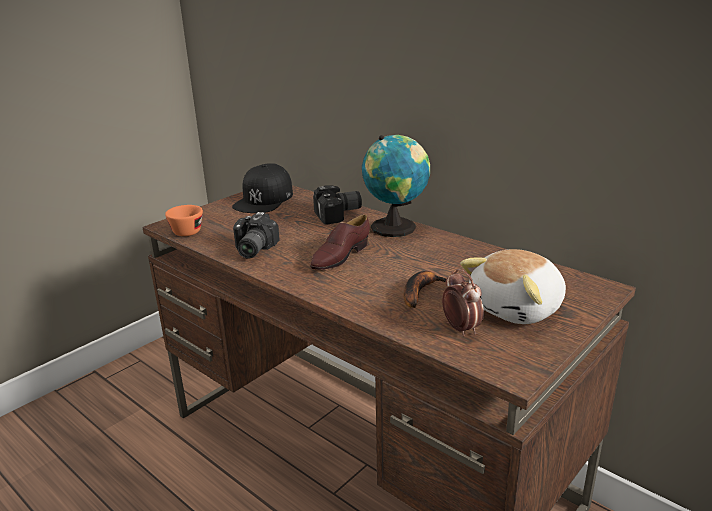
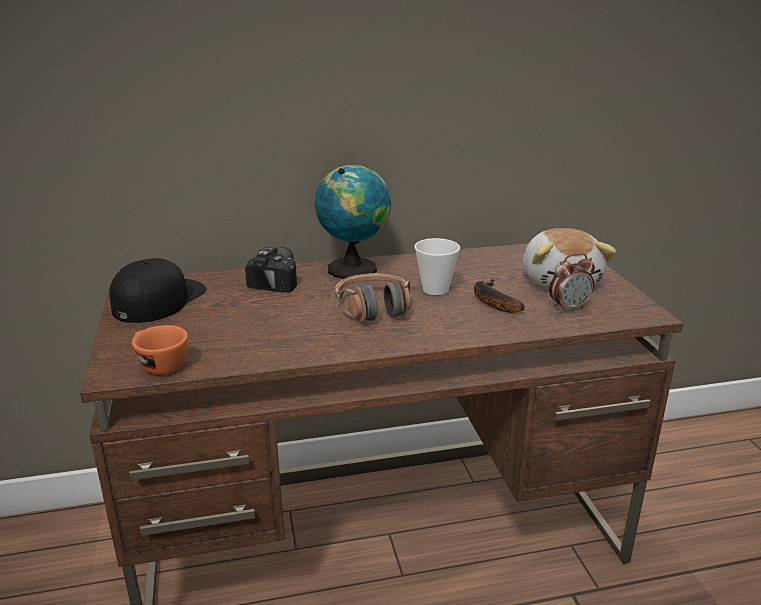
camera: 55 degrees left, 0 degrees up
black cap [232,163,293,213] -> black cap turned 120 degrees counterclockwise [109,258,207,323]
camera [233,212,280,259] -> none
brown shoe [310,215,370,270] -> headphones [334,273,411,323]
alarm clock [442,269,484,336] -> alarm clock turned 150 degrees clockwise [549,253,595,313]
none -> cup [414,238,460,295]

